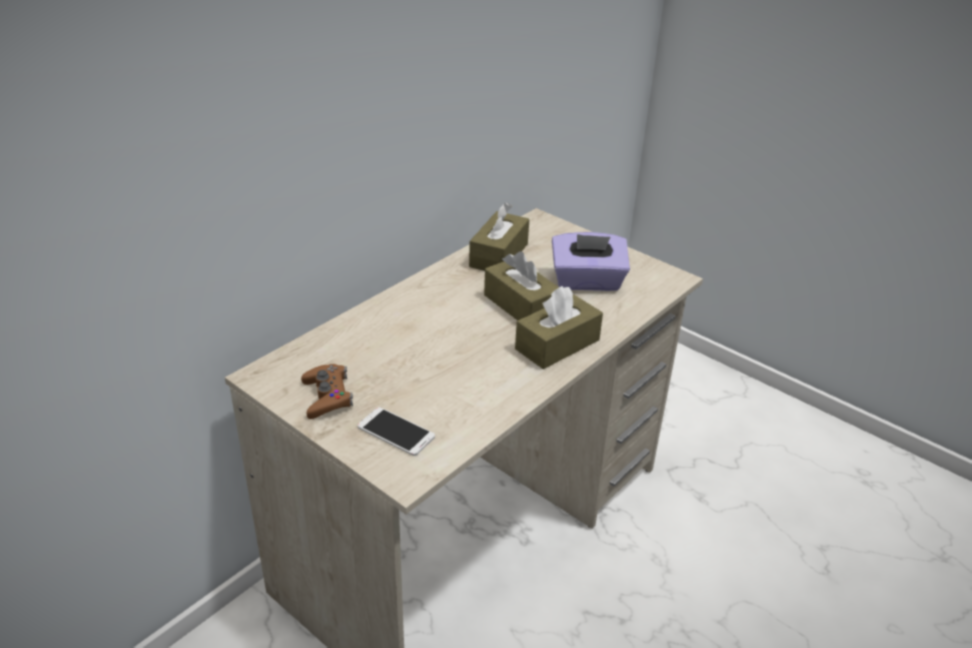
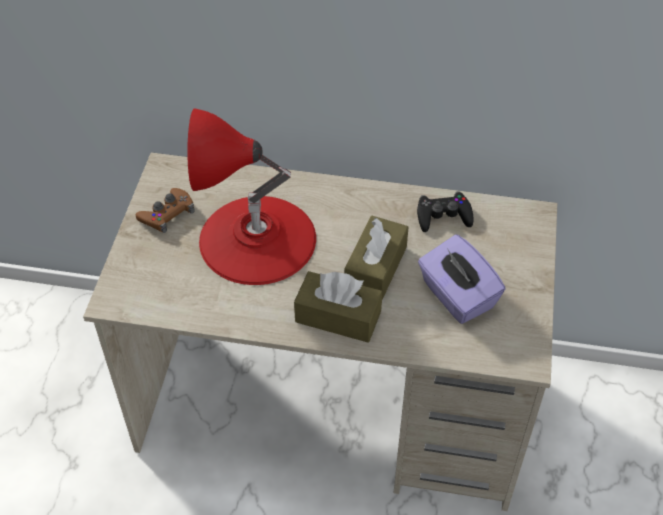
camera: 60 degrees right, 15 degrees up
phone [358,407,435,456] -> none
brown tissue box [469,202,529,271] -> black game controller [417,191,474,232]
none -> red table lamp [187,108,316,285]

